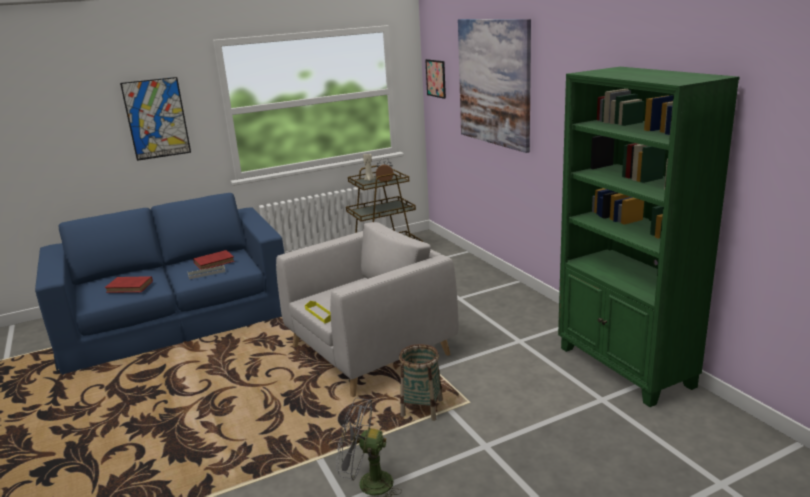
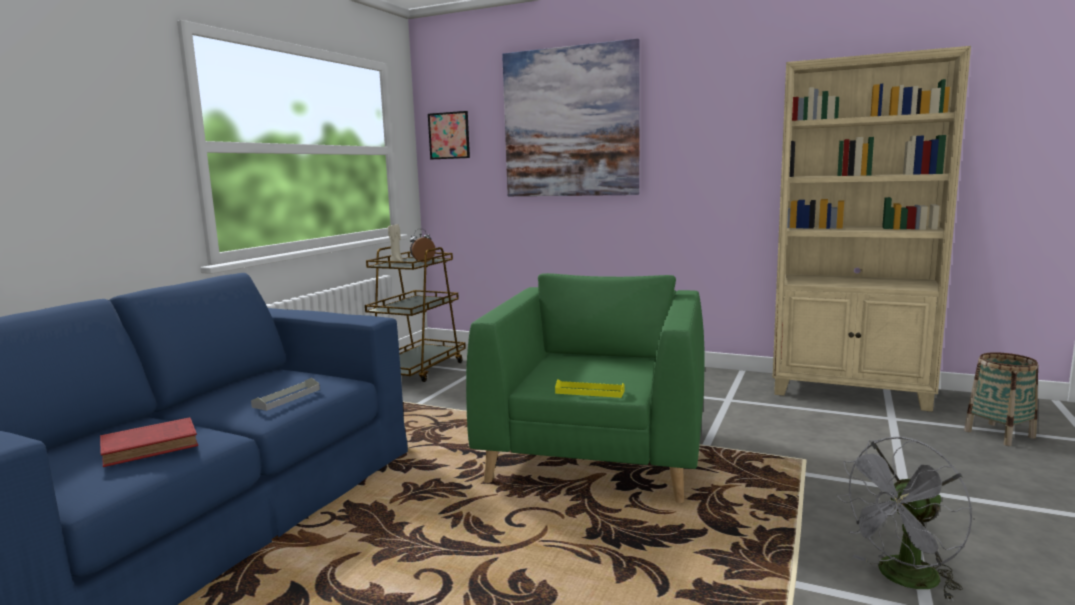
camera: 40 degrees left, 10 degrees down
picture [120,77,191,161] -> none
red book [193,250,235,270] -> none
grey armchair [276,222,459,397] -> green armchair [466,273,704,503]
basket [399,344,443,421] -> basket moved to [964,352,1038,446]
green bookcase [558,67,740,407] -> beige bookcase [773,46,971,412]

